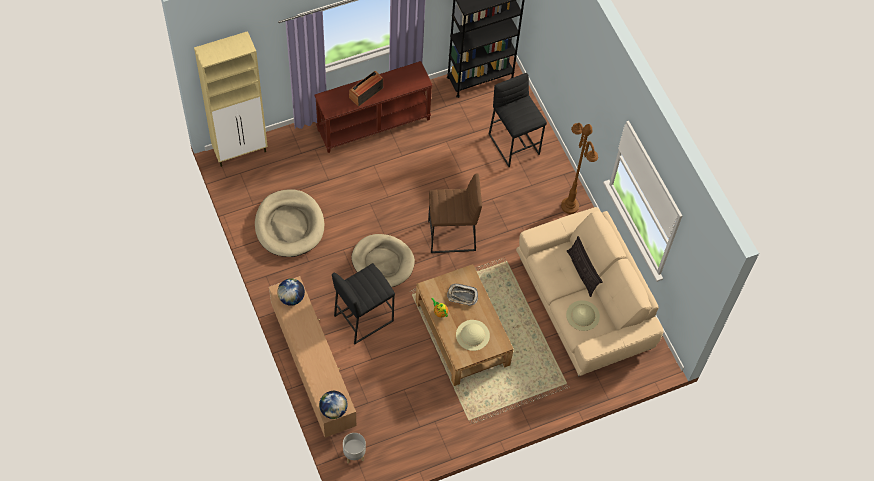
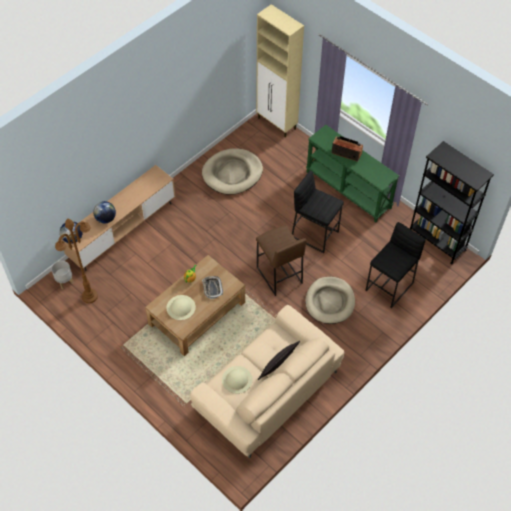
camera: 70 degrees right, 5 degrees down
globe [277,278,305,306] -> globe moved to [93,201,116,223]
brown console table [315,61,433,153] -> green console table [306,125,399,223]
black stool [332,263,395,345] -> black stool moved to [292,170,344,253]
beige dog bed [352,234,415,287] -> beige dog bed moved to [305,277,355,324]
brown floor lamp [561,123,598,214] -> brown floor lamp moved to [55,219,98,303]

